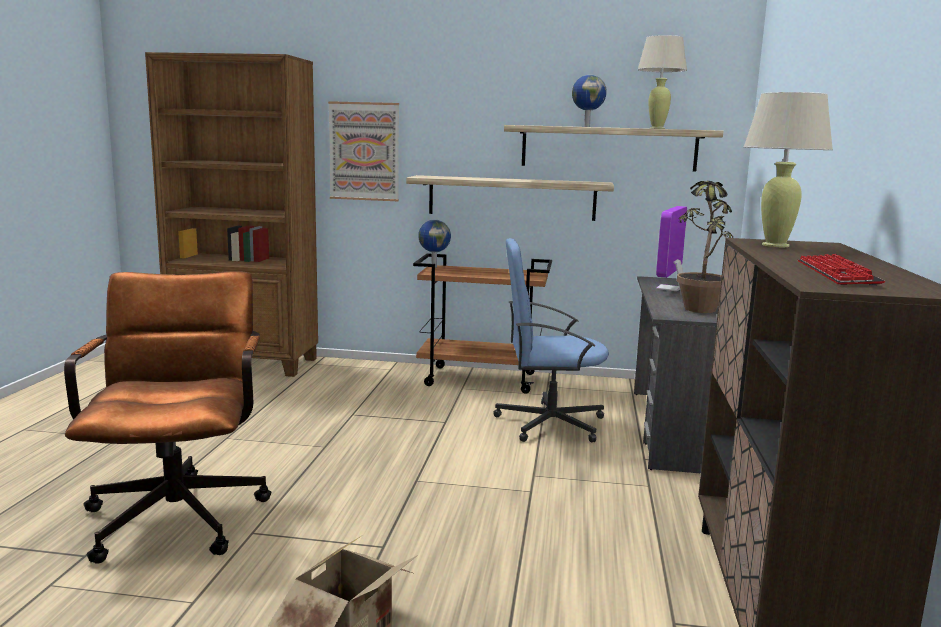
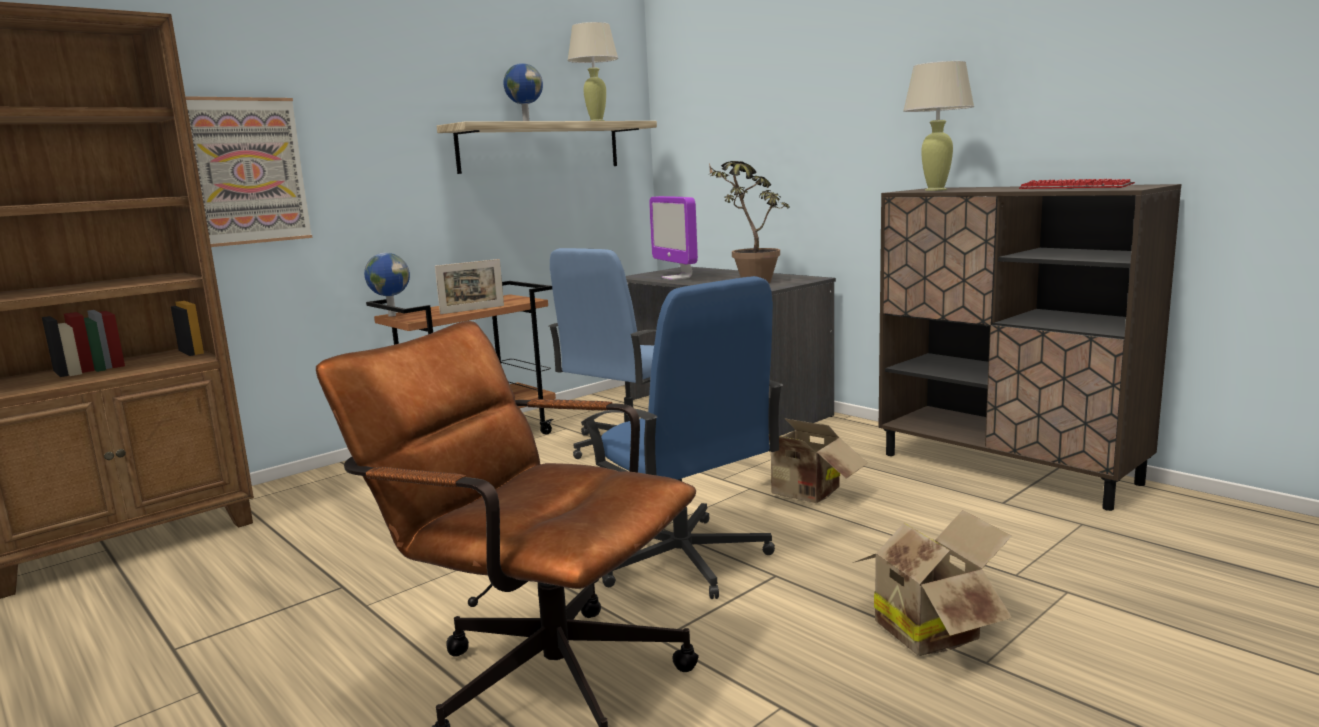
camera: 50 degrees left, 0 degrees up
shelf [406,175,614,221] -> none
none -> picture frame [435,259,504,314]
none -> blue office chair [581,276,783,599]
none -> cardboard box [769,418,867,503]

